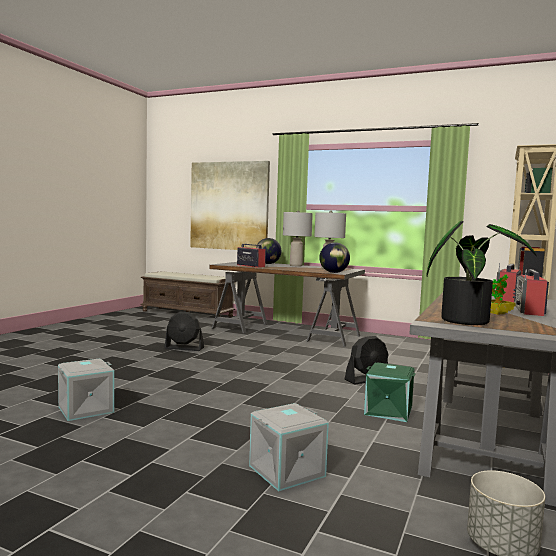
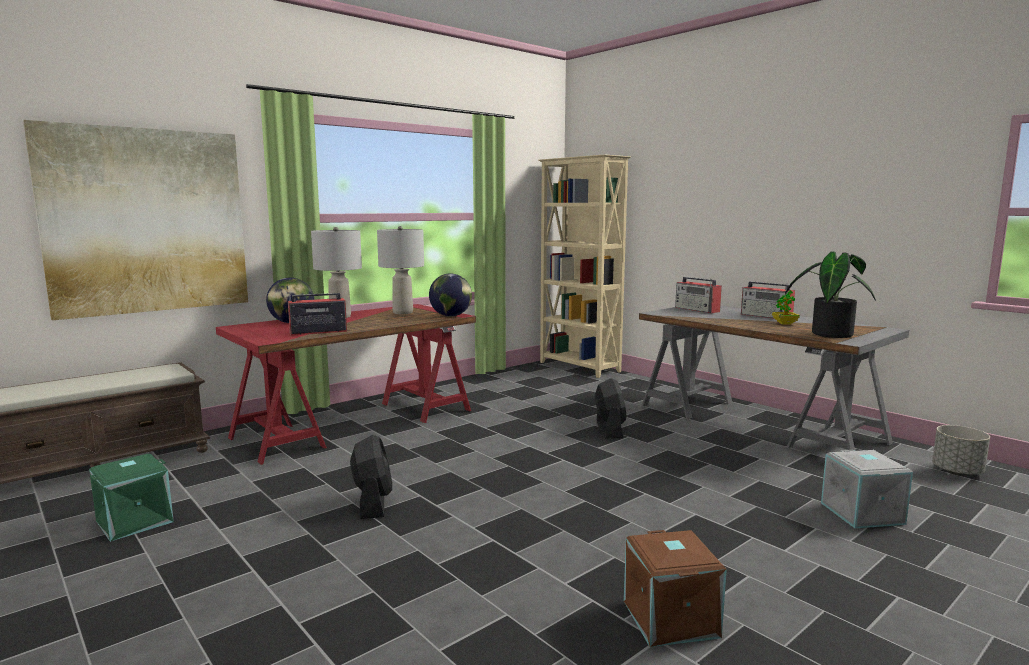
camera: 65 degrees left, 5 degrees up
grey storage box [58,358,114,421] -> brown storage box [624,530,727,647]
black fan [164,312,204,351] -> black fan turned 45 degrees counterclockwise [350,435,392,519]
grey desk [209,262,365,347] -> red desk [216,304,476,465]
green storage box [364,362,416,422] -> green storage box moved to [89,454,174,542]

